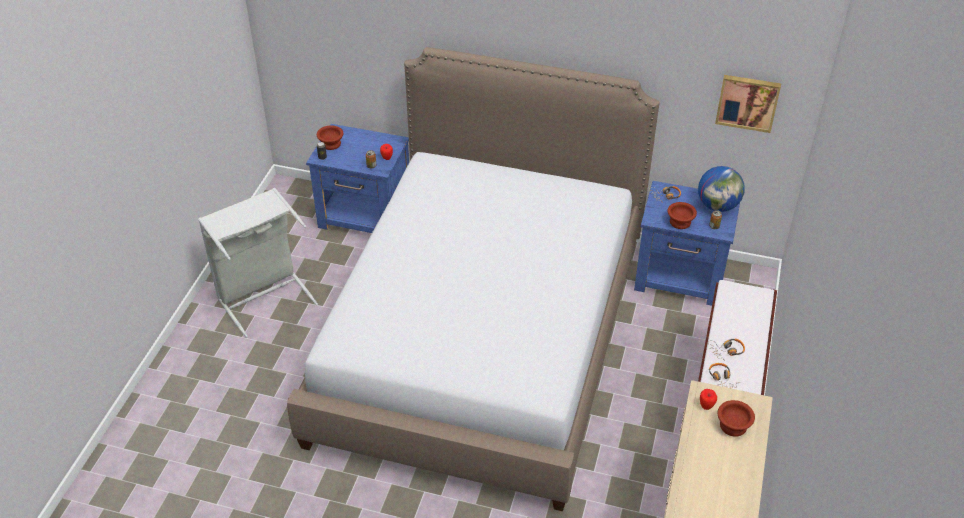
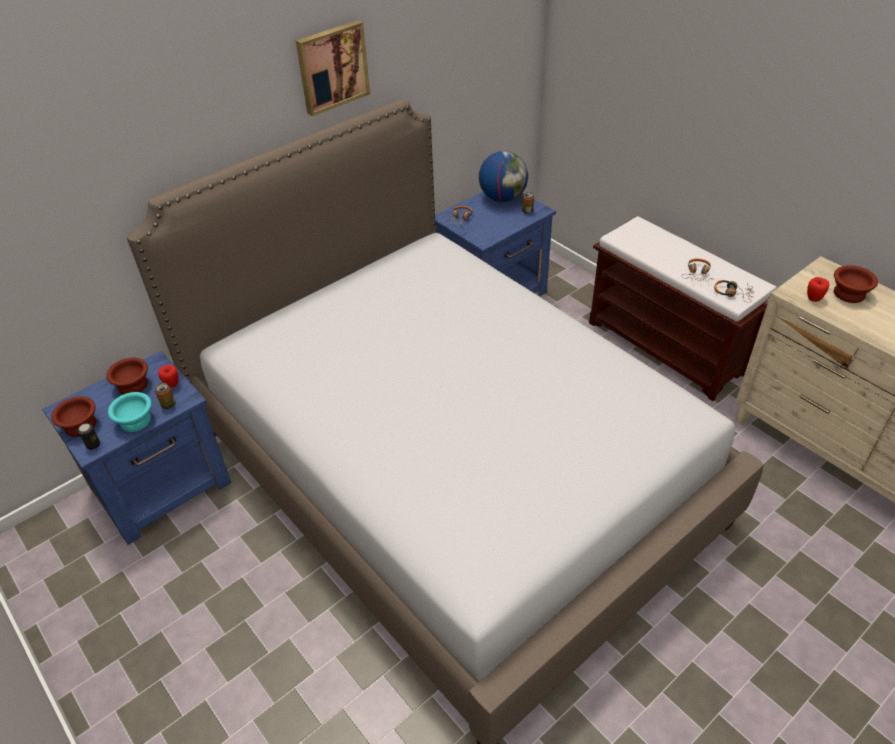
camera: 55 degrees left, 0 degrees up
grey laundry basket [198,188,318,338] -> none
brown bowl [668,202,697,229] -> brown bowl moved to [106,358,148,394]
picture [715,75,781,133] -> picture moved to [296,20,370,116]
none -> turquoise bowl [108,392,151,432]

